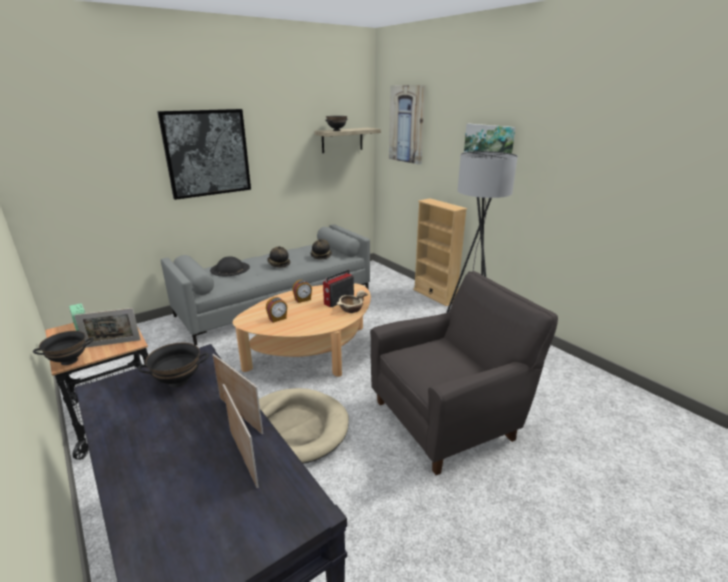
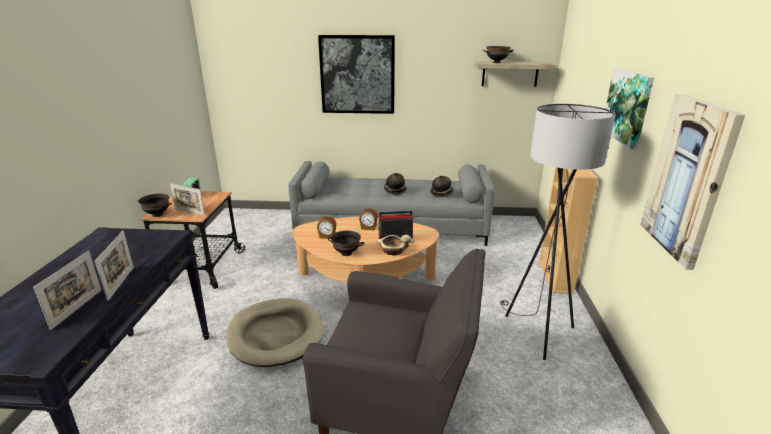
camera: 40 degrees right, 0 degrees up
black bowl [138,343,209,387] -> black bowl moved to [328,230,365,256]
black hat [210,256,250,276] -> none
picture [389,85,426,164] -> picture moved to [640,94,745,270]

